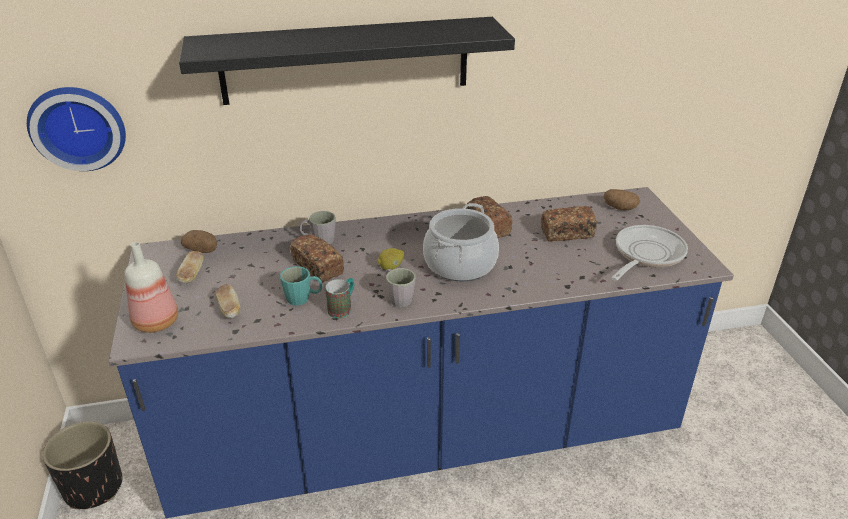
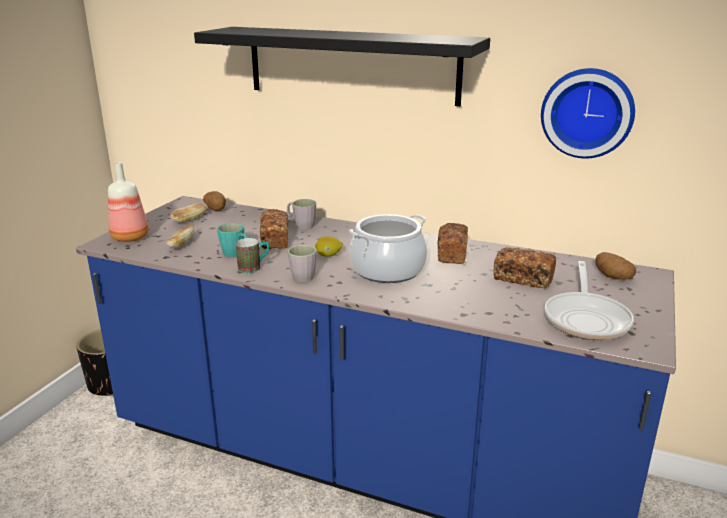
camera: 35 degrees right, 10 degrees down
wall clock [27,87,126,171] -> wall clock moved to [541,68,635,159]
frying pan [611,225,688,281] -> frying pan turned 120 degrees clockwise [544,261,634,340]

